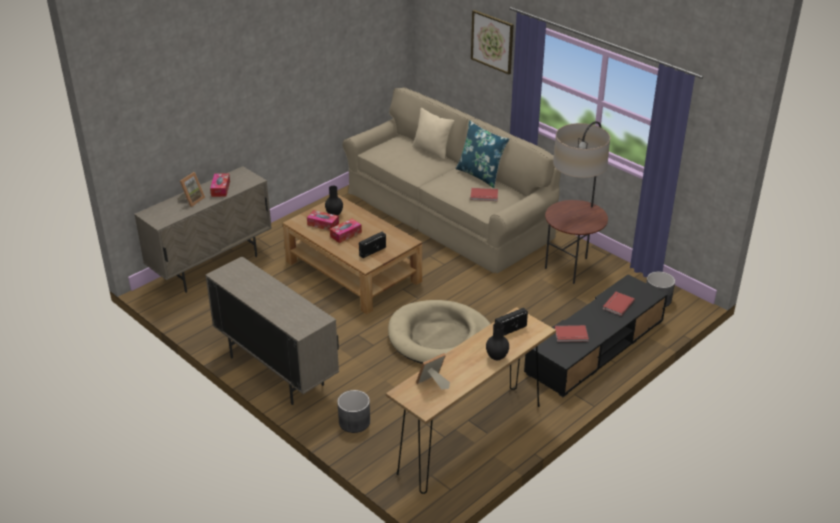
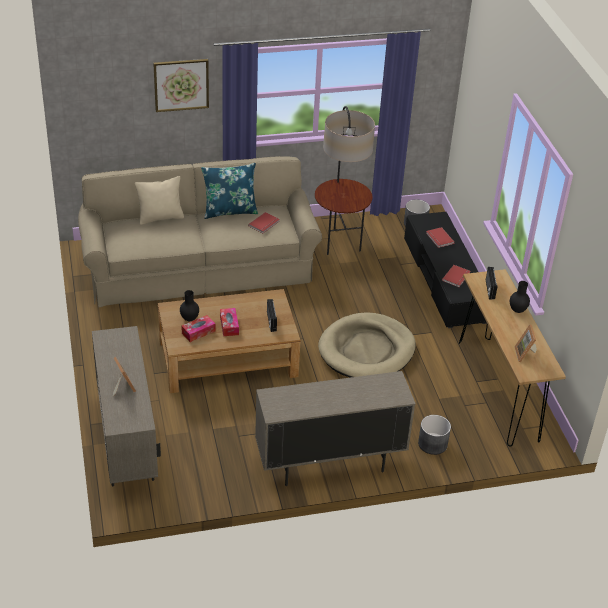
camera: 60 degrees left, 5 degrees up
tissue box [210,173,230,197] -> none

